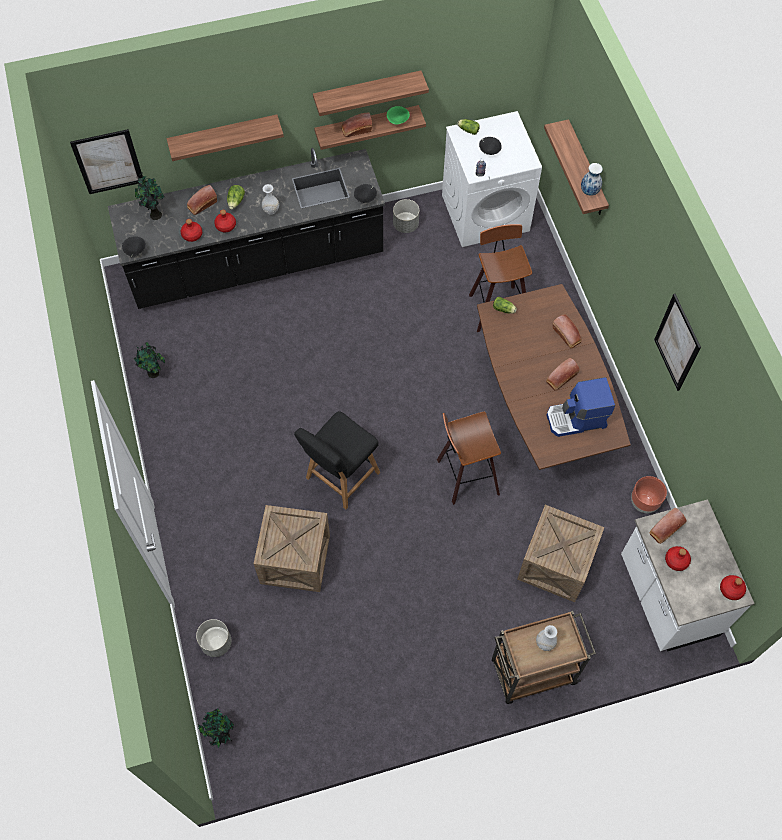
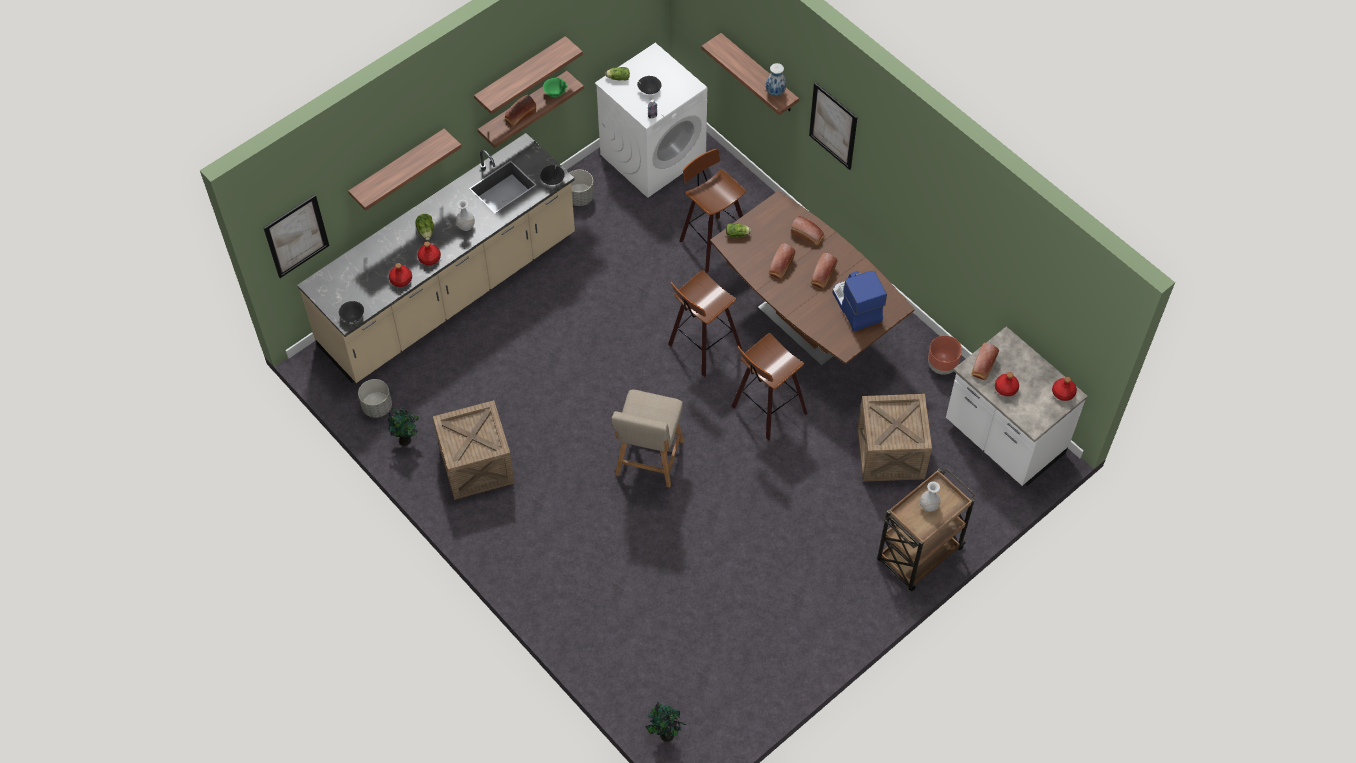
camera: 25 degrees left, 5 degrees down
black counter [108,148,385,309] -> beige counter [297,133,575,383]
potted plant [134,172,165,220] -> none
bread [187,185,217,215] -> bread moved to [769,244,796,279]
grey planter [196,619,231,657] -> grey planter moved to [358,379,392,418]
crate [254,505,330,592] -> crate moved to [433,400,515,500]
black chair [294,411,380,509] -> beige chair [611,390,684,487]
coffee machine [546,377,615,437] -> coffee machine turned 105 degrees clockwise [832,271,887,331]
picture [654,294,701,391] -> picture moved to [809,82,858,170]
none -> stool [668,270,743,377]

